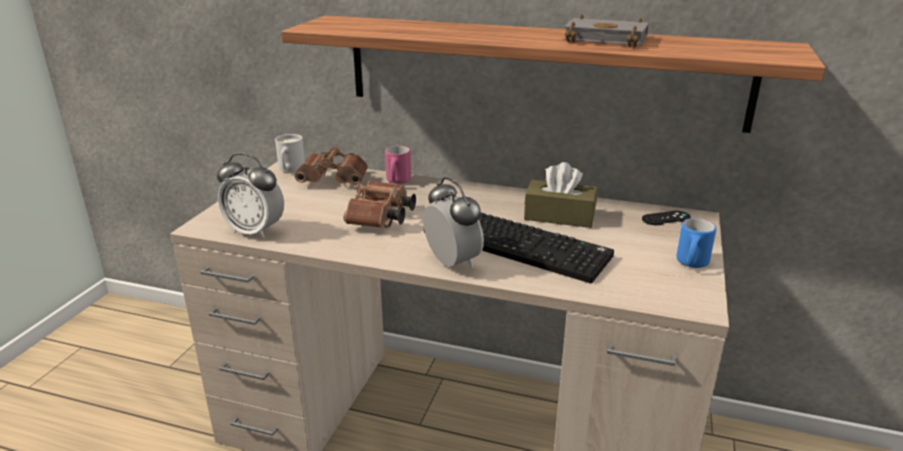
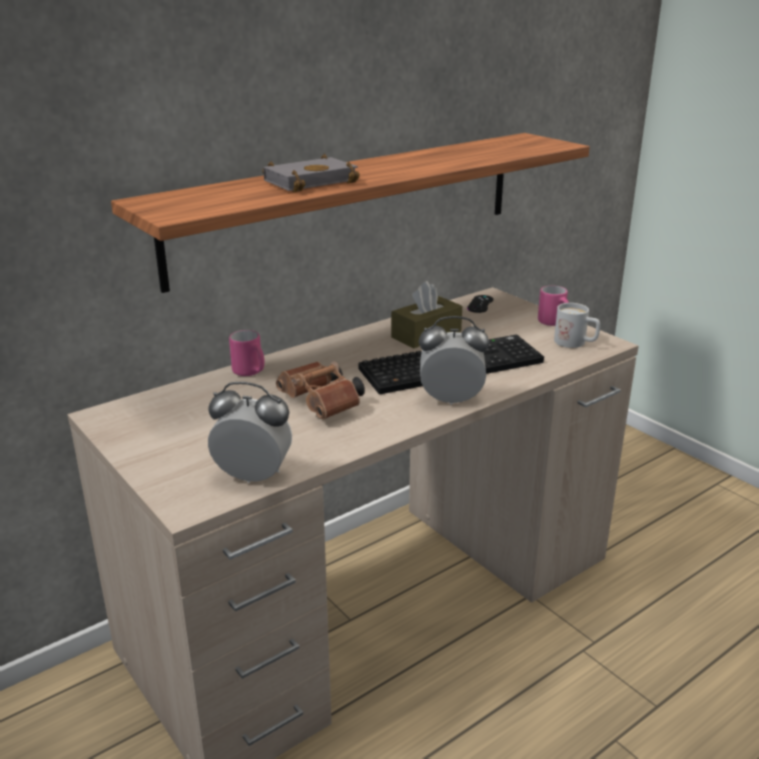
camera: 55 degrees left, 0 degrees up
alarm clock [217,153,284,239] -> alarm clock turned 135 degrees counterclockwise [208,382,292,483]
white mug [275,134,305,172] -> white mug moved to [554,303,600,348]
brown binoculars [294,146,368,185] -> none
grey book [563,15,649,47] -> grey book moved to [262,154,360,192]
blue mug [677,218,716,268] -> pink mug [538,285,569,326]

